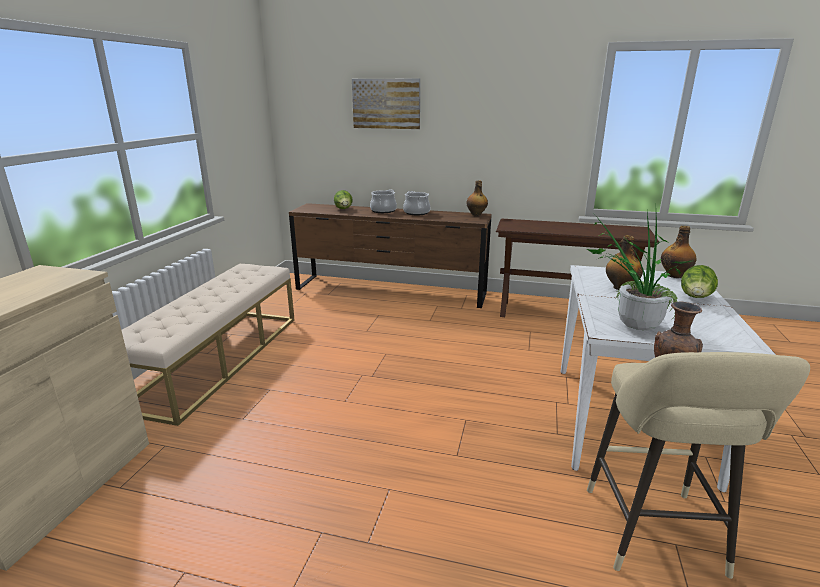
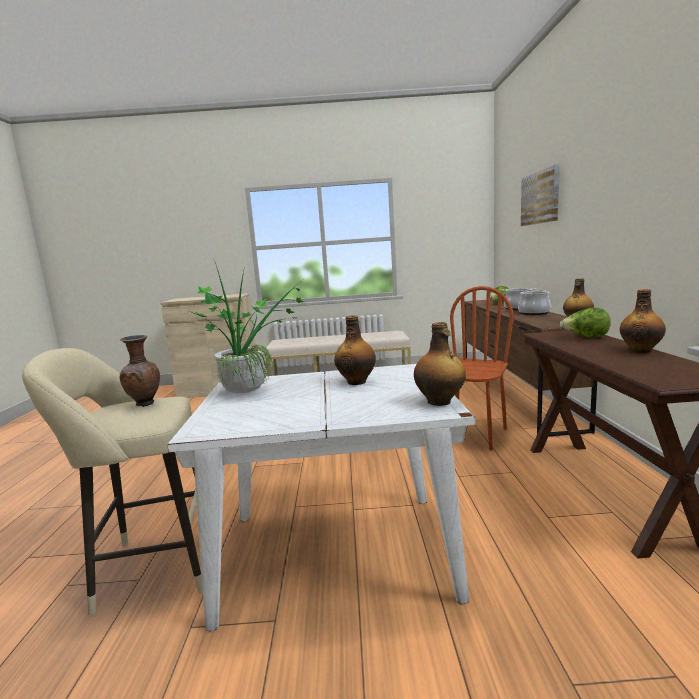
camera: 75 degrees right, 10 degrees down
lettuce [681,265,718,298] -> lettuce moved to [560,308,611,338]
none -> brown chair [450,286,514,450]
none -> bottle [620,289,666,353]

